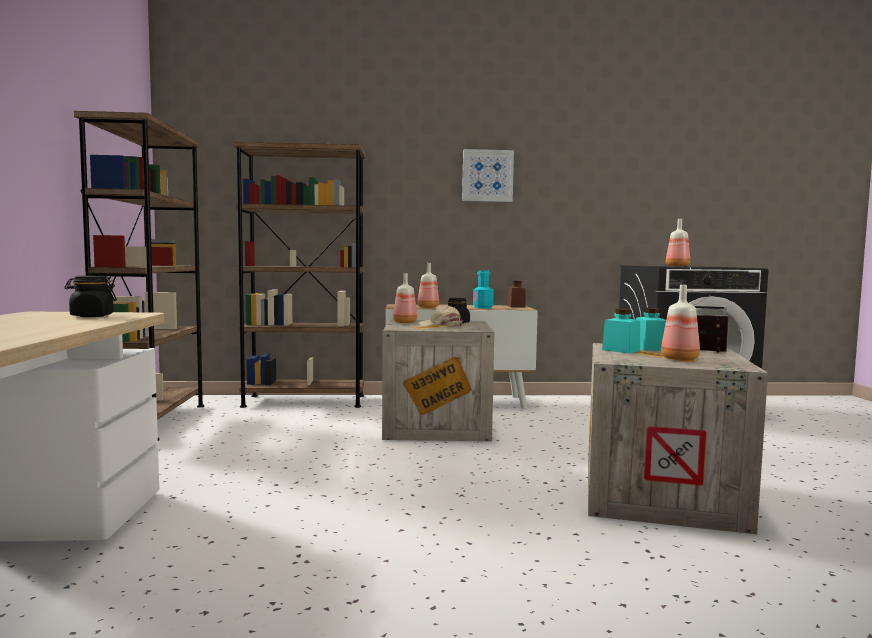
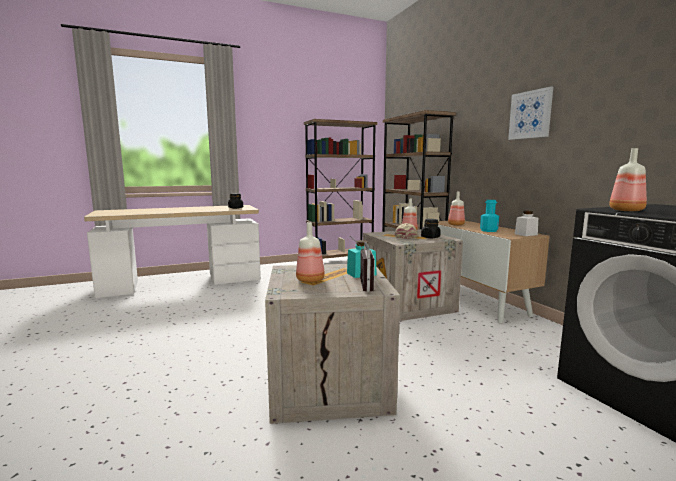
camera: 70 degrees right, 5 degrees up
brown jar [507,281,526,308] -> white jar [515,211,538,236]
turquoise jar [602,309,640,353] -> none

